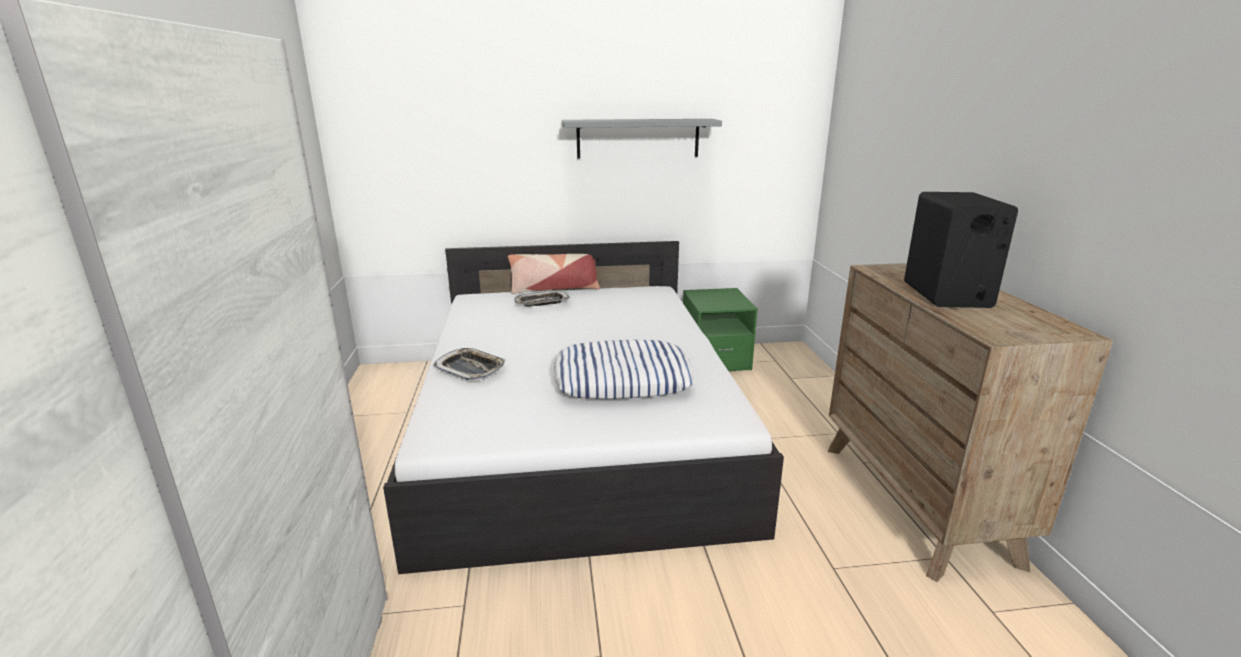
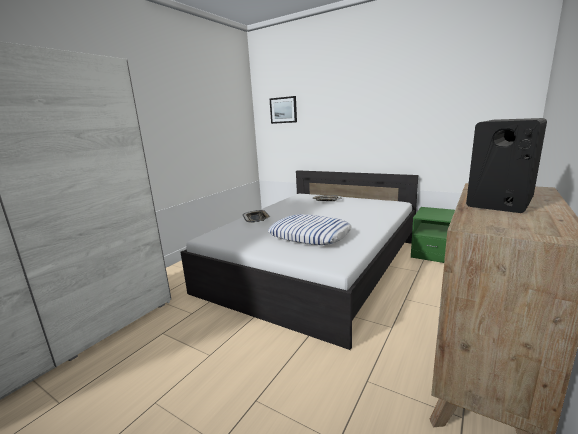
camera: 40 degrees right, 5 degrees down
pillow [508,254,600,294] -> none
grey shelf [562,119,722,159] -> none
none -> picture [270,96,297,124]

